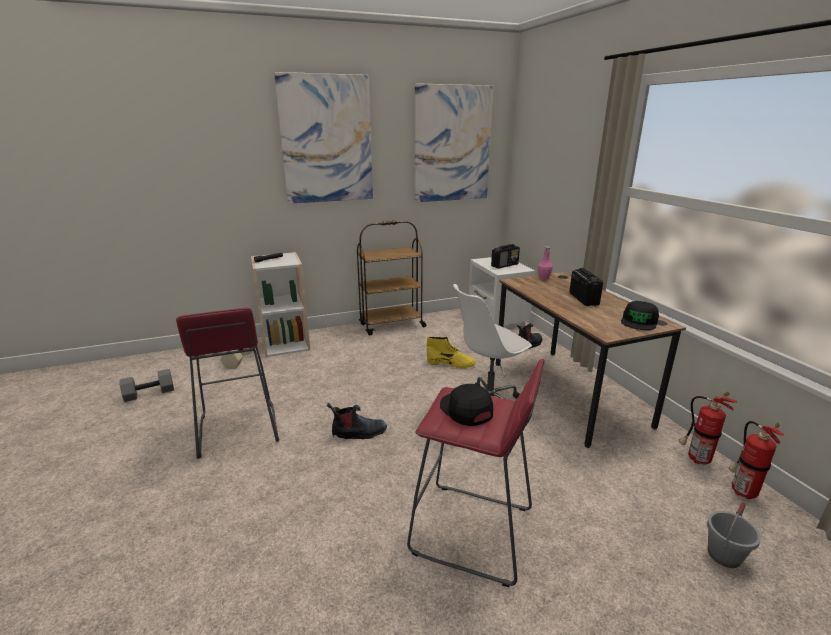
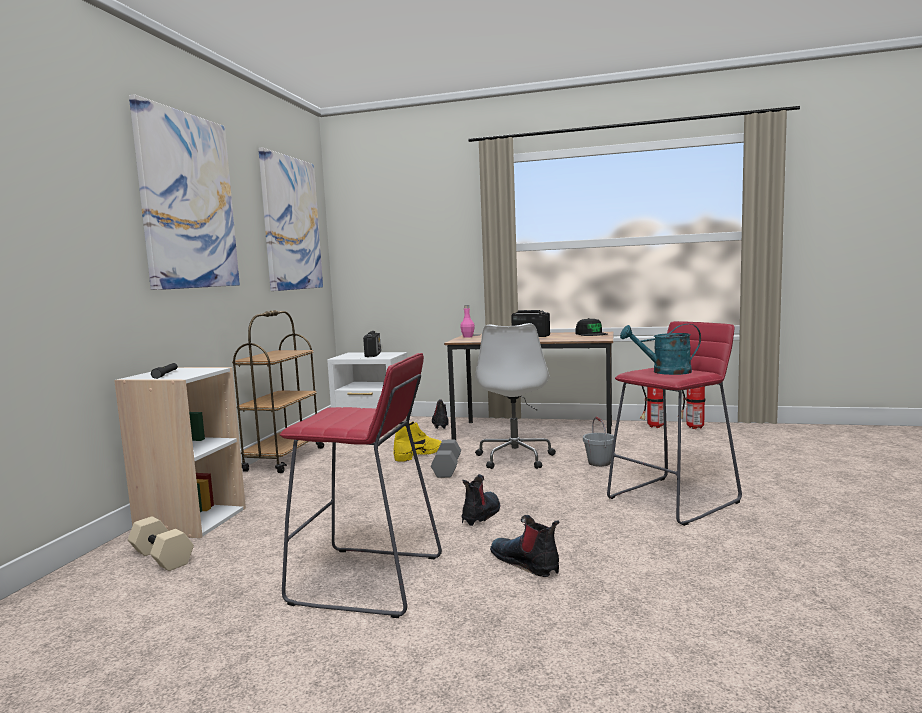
camera: 55 degrees left, 15 degrees down
grey dumbbell [120,369,174,402] -> grey dumbbell moved to [431,440,461,478]
black cap [440,384,493,426] -> turquoise watering can [620,324,701,375]
grey bucket [707,502,761,568] -> grey bucket moved to [583,416,614,467]
none -> boot [490,515,559,577]

